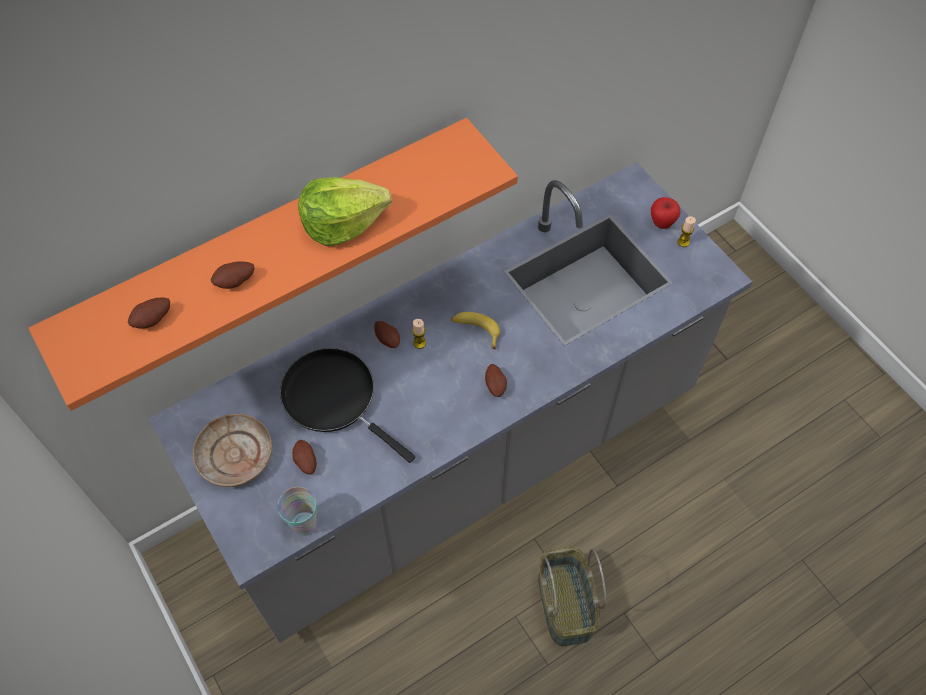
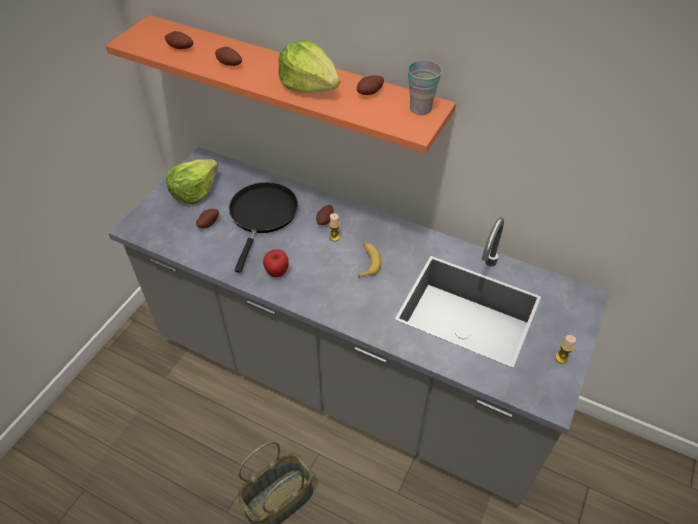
camera: 60 degrees right, 10 degrees down
beige plate [193,414,272,487] -> lettuce [166,159,218,204]
cup [277,487,317,536] -> cup moved to [408,60,442,115]
potato [485,364,507,397] -> potato moved to [357,76,384,95]
apple [651,197,681,229] -> apple moved to [263,249,289,277]

